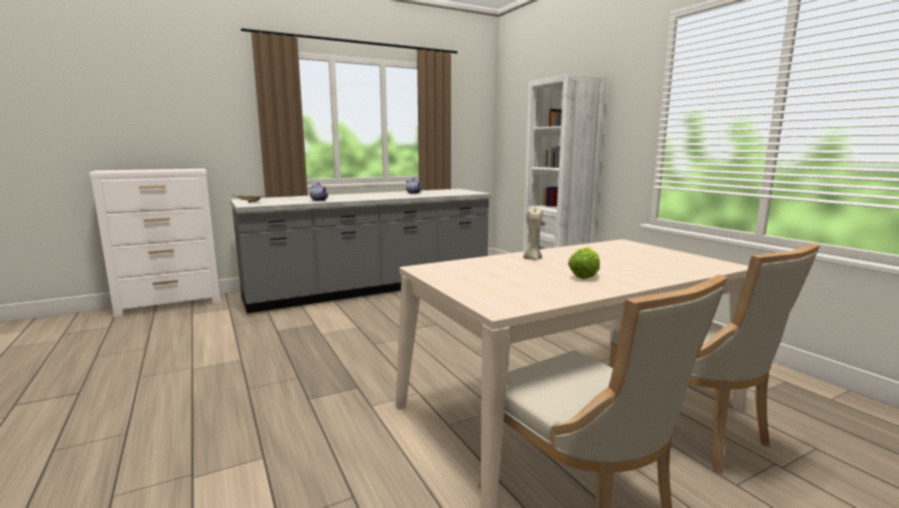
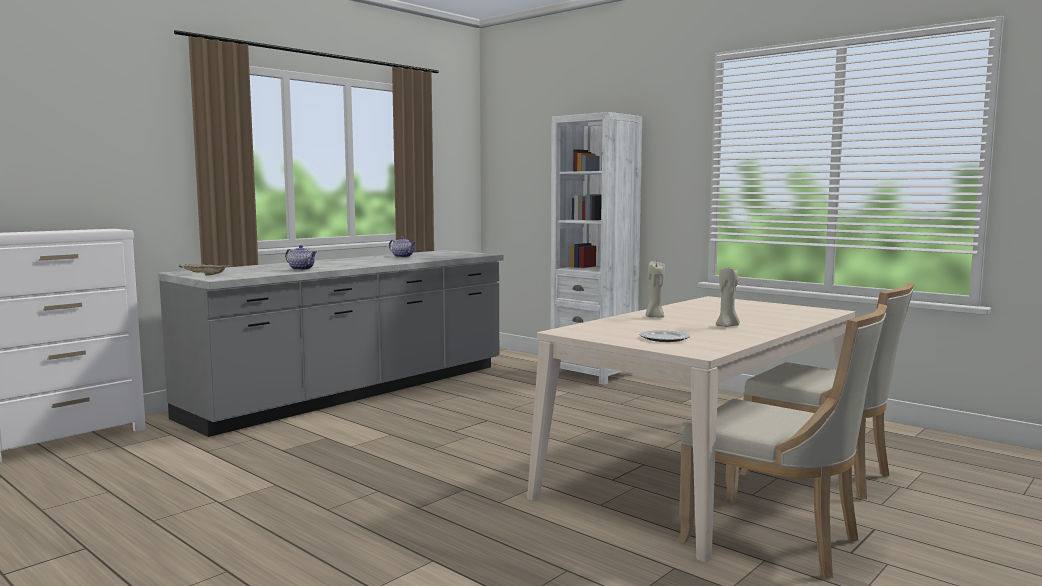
camera: 20 degrees left, 5 degrees down
lettuce [568,247,600,279] -> beige candle [716,268,740,327]
none -> plate [639,330,690,342]

